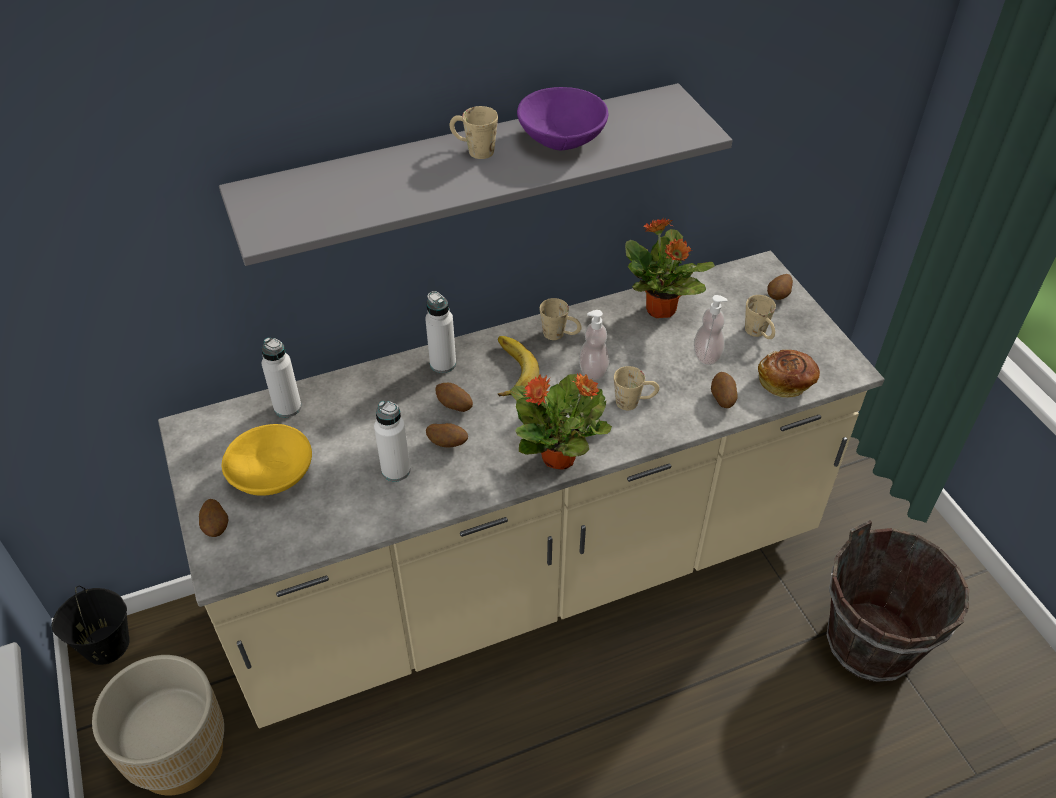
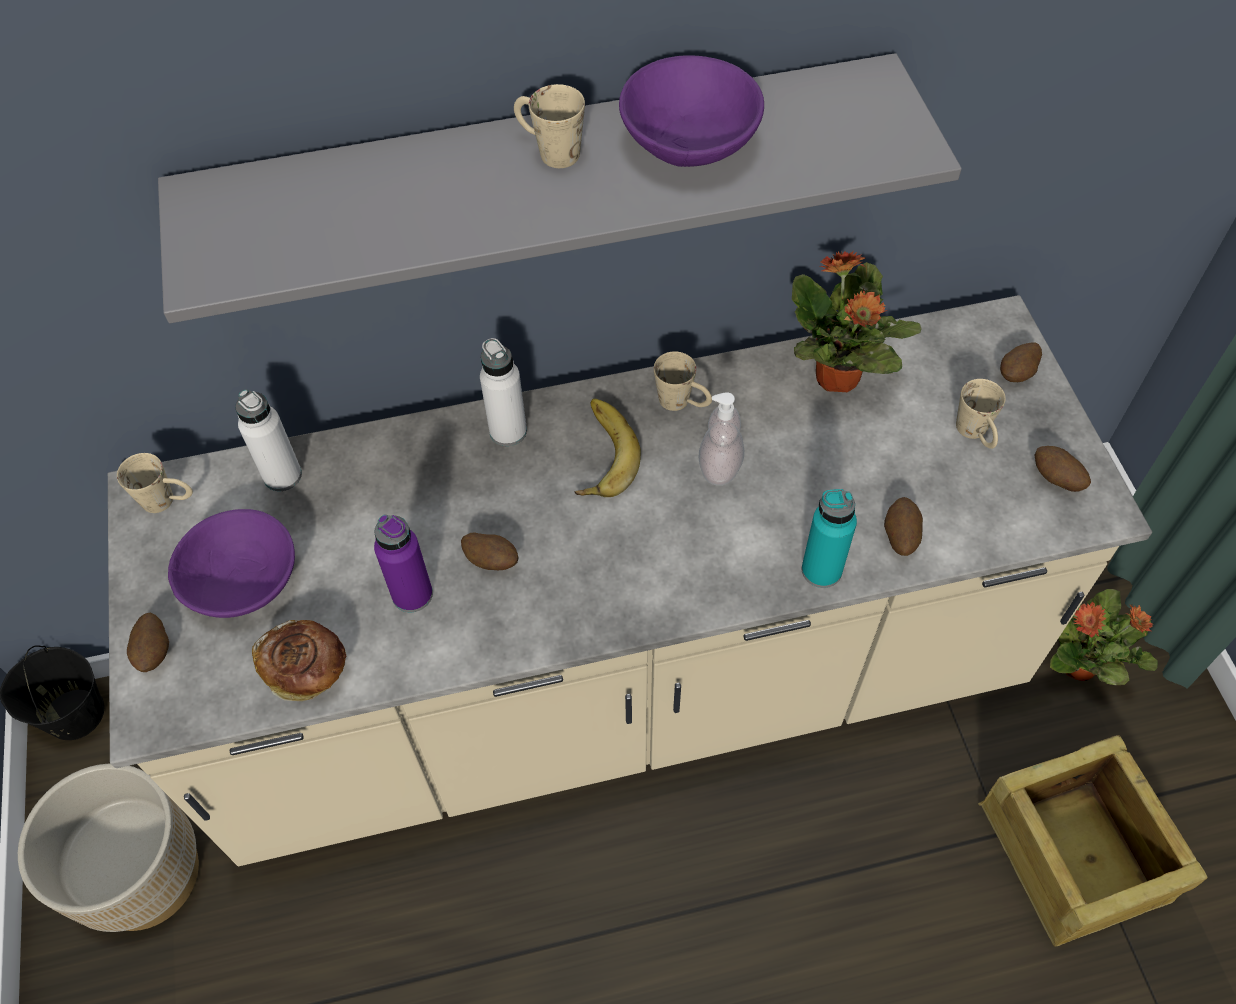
camera: 10 degrees right, 10 degrees up
yellow bowl [222,424,312,496] -> purple bowl [168,509,295,618]
white bottle [374,401,410,482] -> purple bottle [374,514,433,612]
potato [436,383,473,412] -> potato moved to [1034,446,1091,492]
potted plant [510,373,612,470] -> potted plant moved to [1050,589,1158,685]
beige mug [614,366,659,410] -> beige mug moved to [117,453,193,513]
soap dispenser [694,295,727,365] -> none
bread [758,350,820,398] -> bread moved to [252,620,346,701]
brown bucket [827,520,969,682] -> crate [978,735,1208,947]
none -> turquoise bottle [802,489,857,588]

